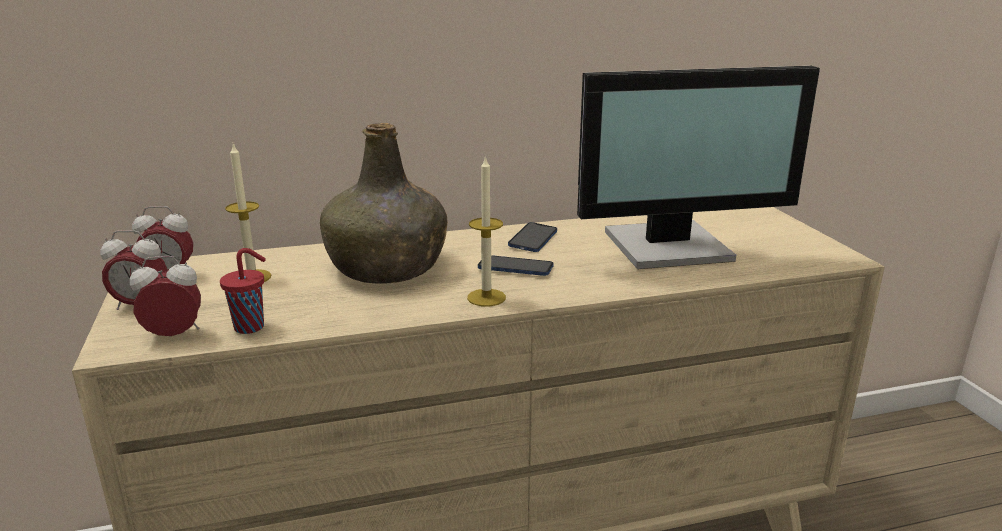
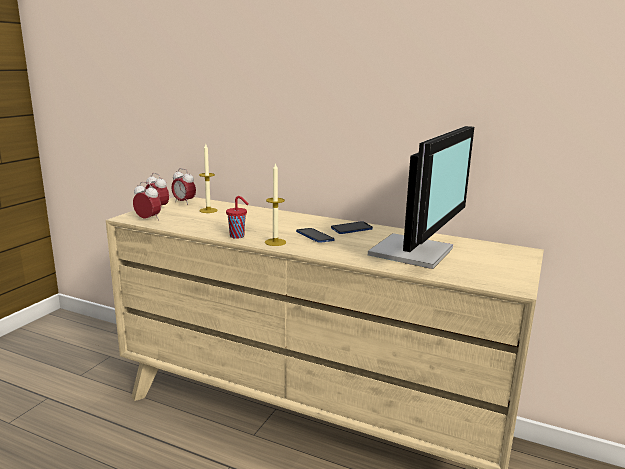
camera: 40 degrees right, 5 degrees down
red cup [220,248,266,334] -> red cup moved to [226,196,248,239]
green bottle [320,123,448,284] -> none
monitor [577,66,820,269] -> monitor turned 90 degrees counterclockwise [368,126,474,269]

